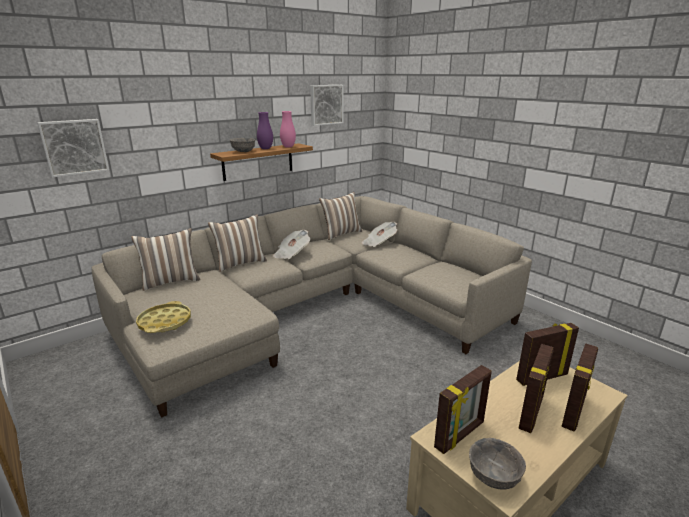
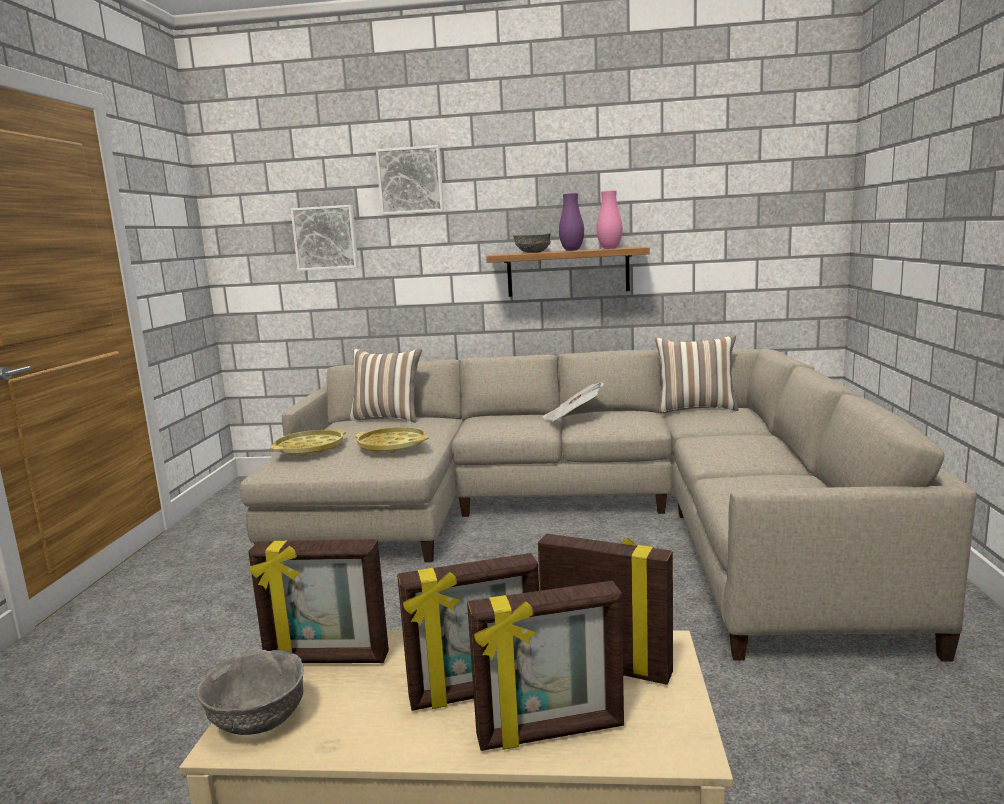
camera: 45 degrees right, 10 degrees down
pillow [208,214,267,272] -> none
picture [310,85,343,126] -> picture moved to [376,145,444,215]
newspaper [361,222,397,247] -> none
none -> yellow tray [355,427,429,453]

